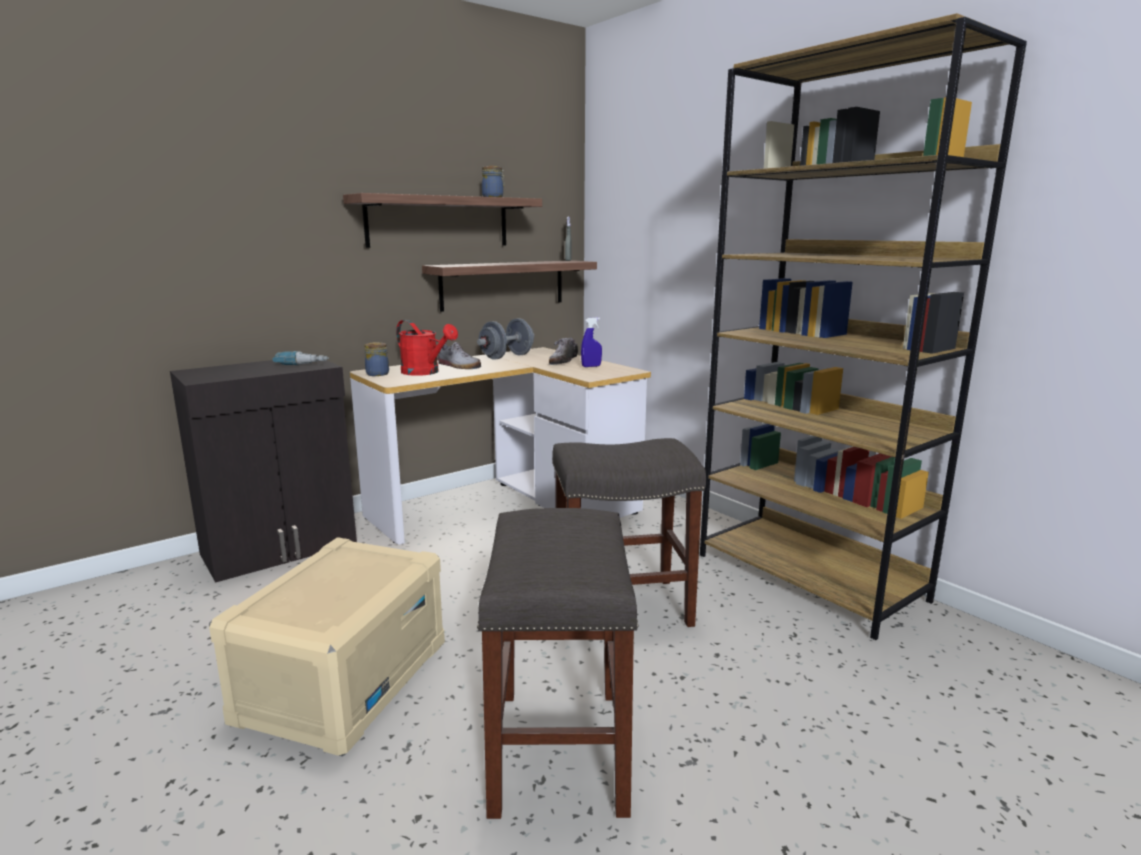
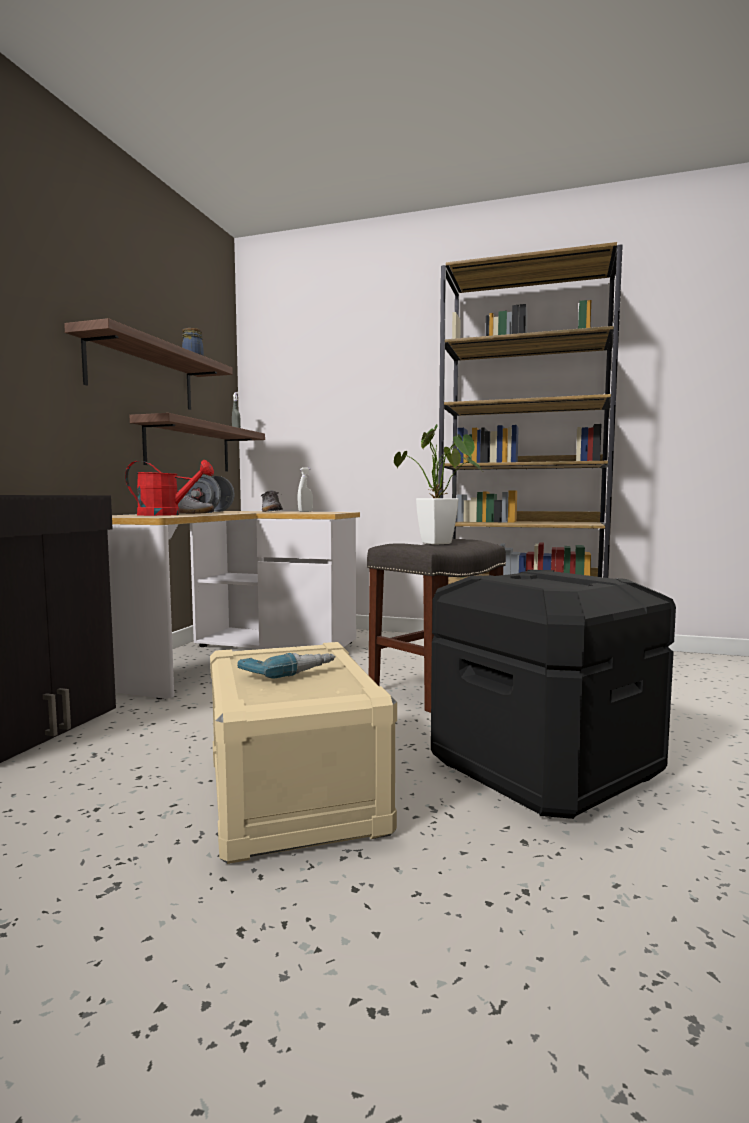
camera: 35 degrees left, 10 degrees down
power drill [272,351,329,365] -> power drill moved to [237,653,336,678]
jar [364,342,389,376] -> none
grey stool [477,508,639,819] -> black storage box [431,570,676,819]
blue spray bottle [581,317,602,367] -> white spray bottle [298,467,313,512]
none -> potted plant [394,424,482,545]

